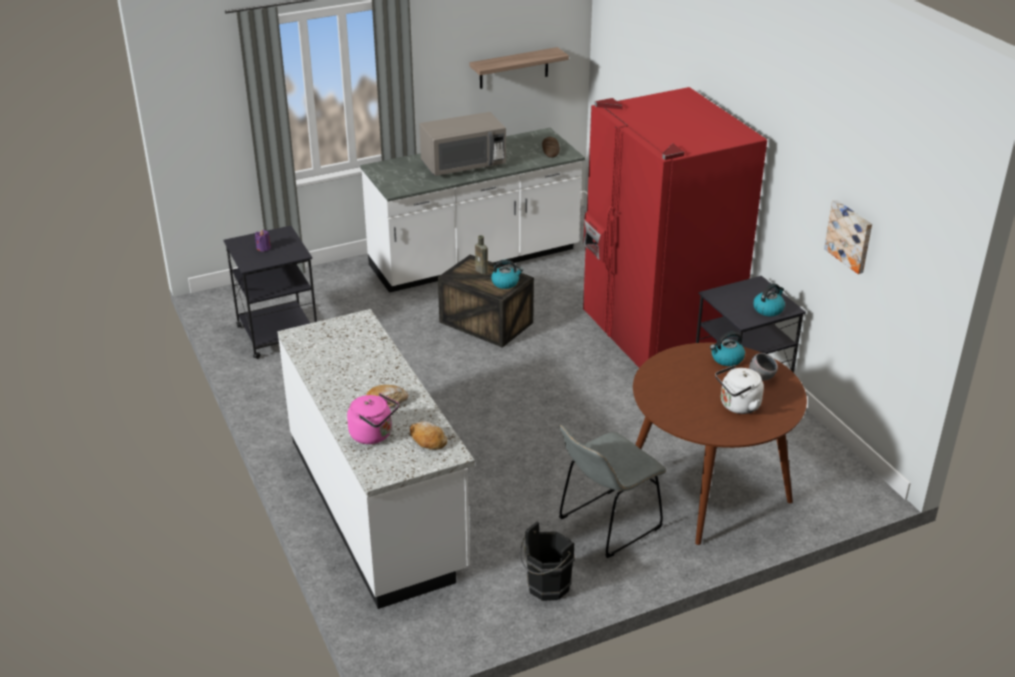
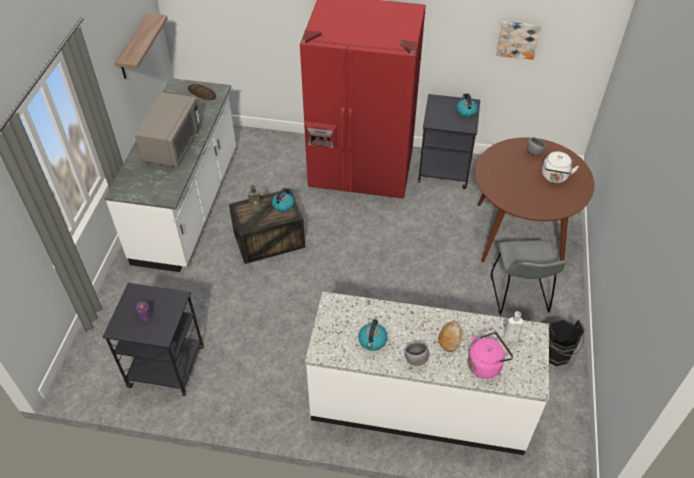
camera: 55 degrees left, 15 degrees up
bread [410,421,447,450] -> white bottle [504,311,524,342]
kettle [710,332,745,366] -> kettle moved to [358,319,388,351]
none -> grey bowl [405,342,429,366]

